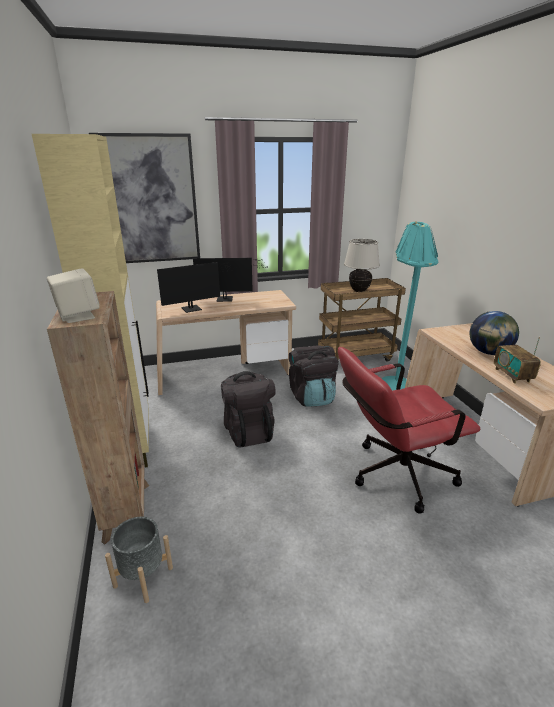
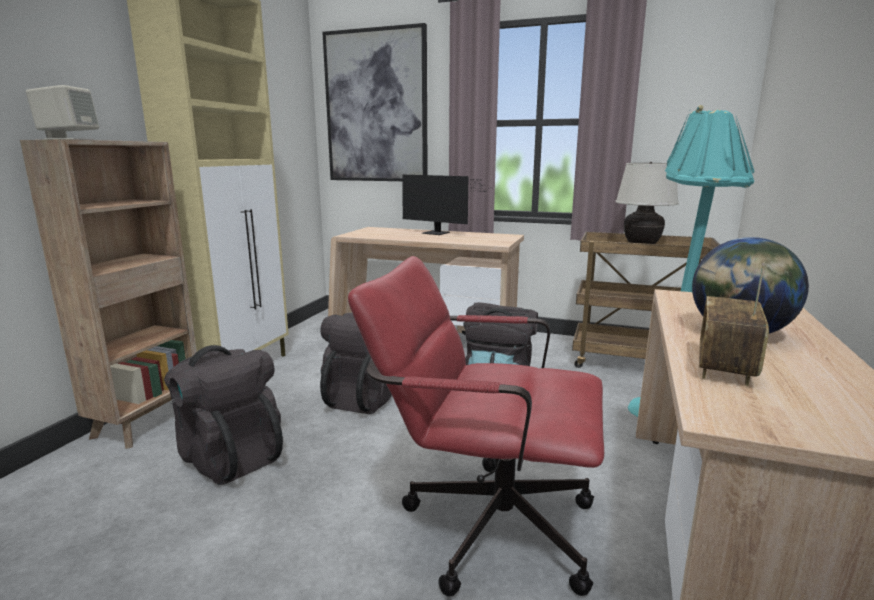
camera: 35 degrees right, 10 degrees down
grey planter [105,517,173,603] -> none
monitor [157,262,235,313] -> none
none -> black backpack [164,345,283,485]

